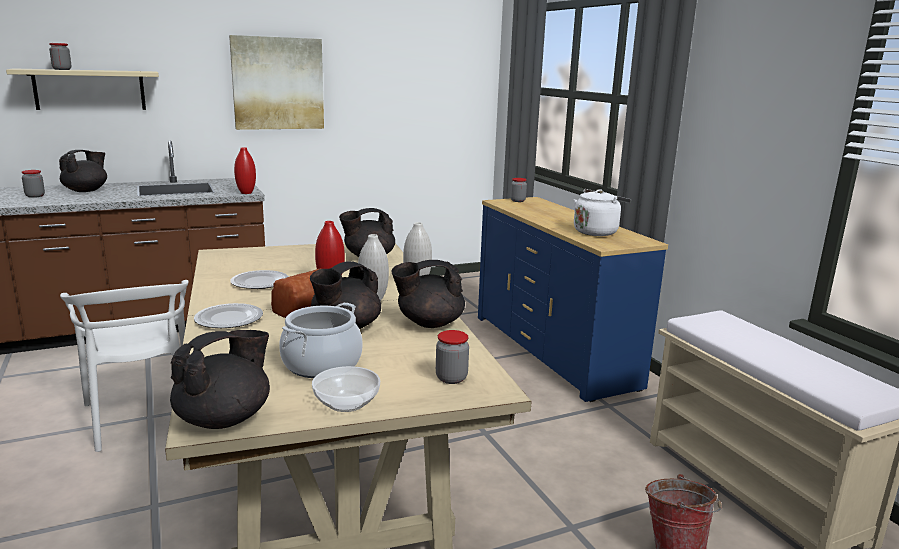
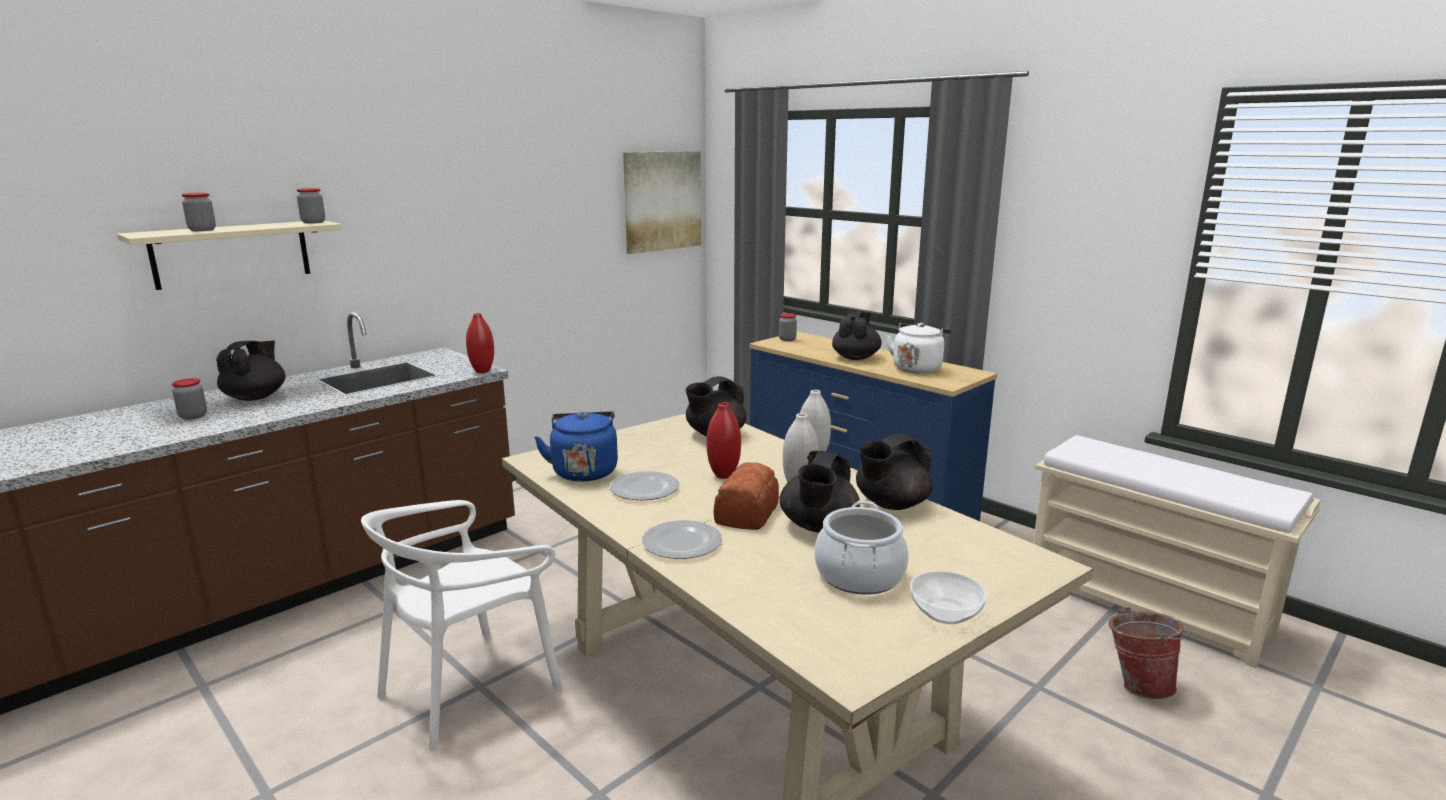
camera: 20 degrees left, 0 degrees up
white chair [60,280,188,452] -> white chair turned 90 degrees clockwise [361,500,562,750]
black teapot [170,330,270,429] -> black teapot moved to [832,311,882,360]
picture [229,35,324,130] -> picture moved to [623,151,701,254]
jar [436,330,469,384] -> jar moved to [297,188,325,224]
none -> blue kettle [534,411,618,482]

